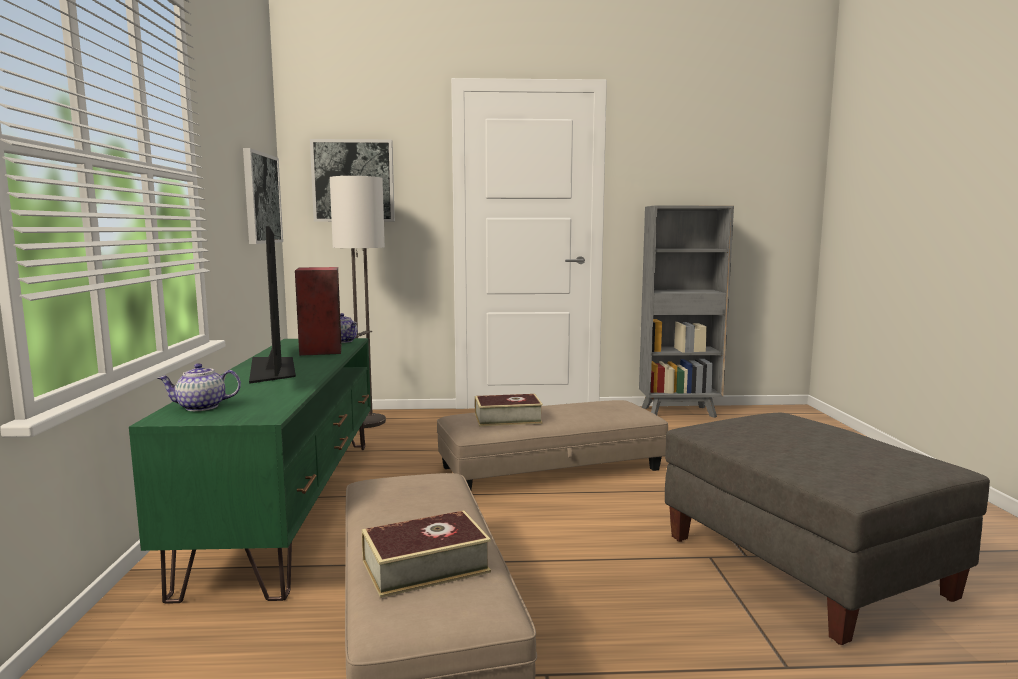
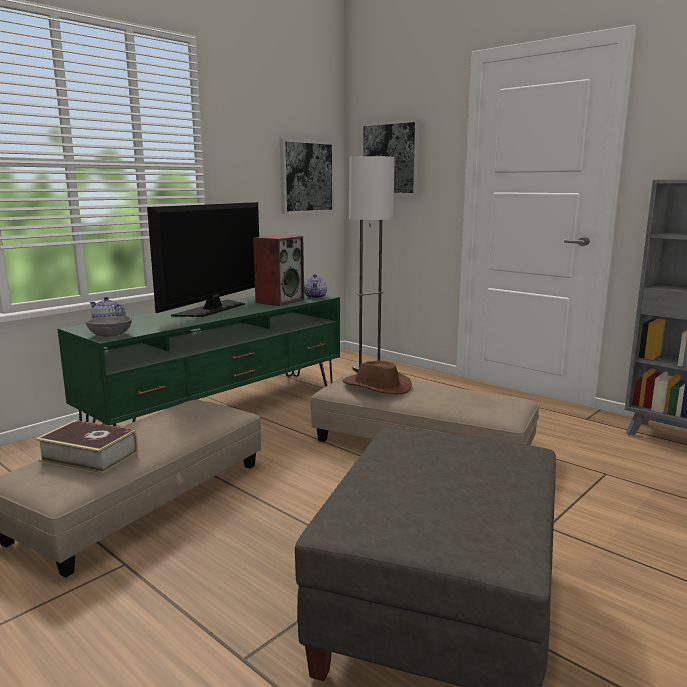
camera: 45 degrees right, 5 degrees up
book [475,394,543,426] -> brown hat [342,361,412,394]
none -> grey bowl [85,316,132,337]

